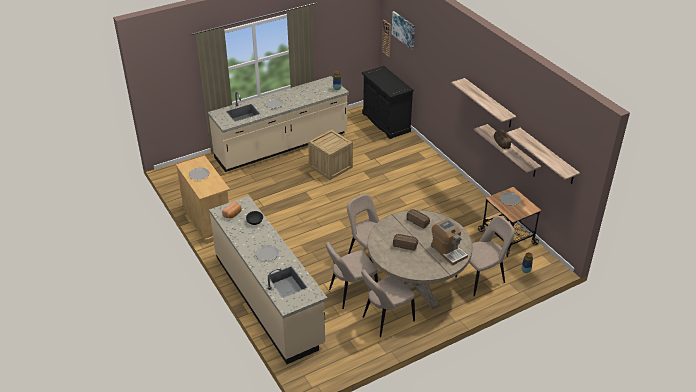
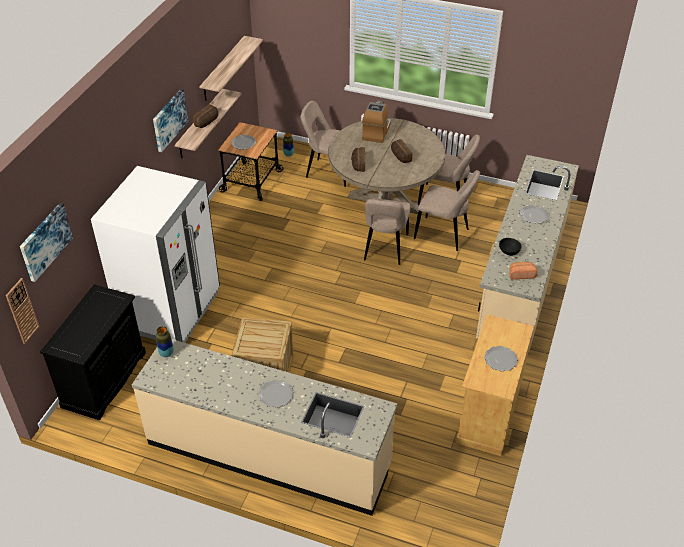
camera: 130 degrees left, 5 degrees up
shelf [451,78,516,128] -> picture [153,89,188,152]
none -> white fridge [91,166,220,343]

